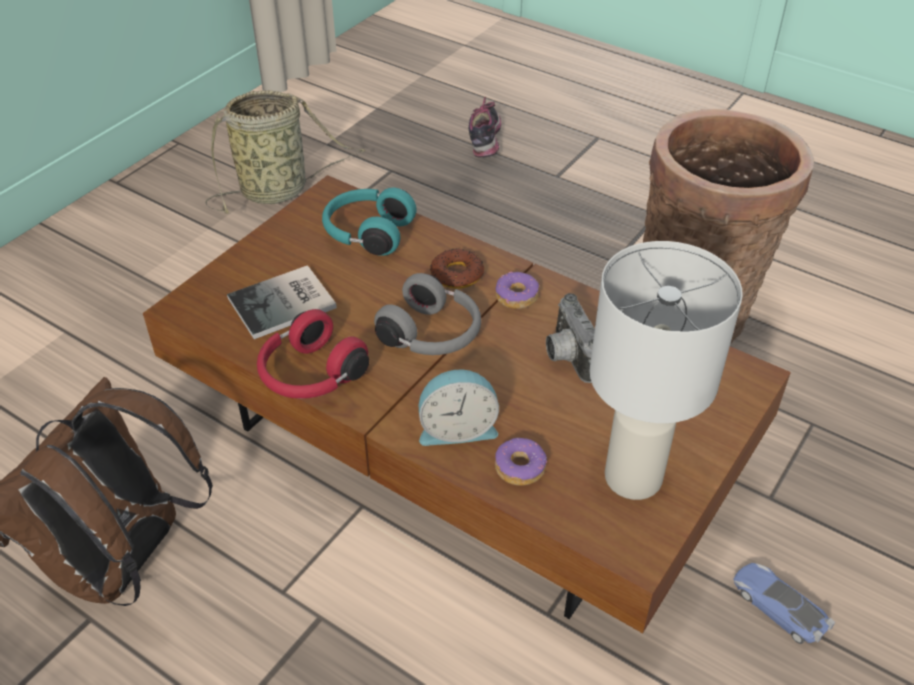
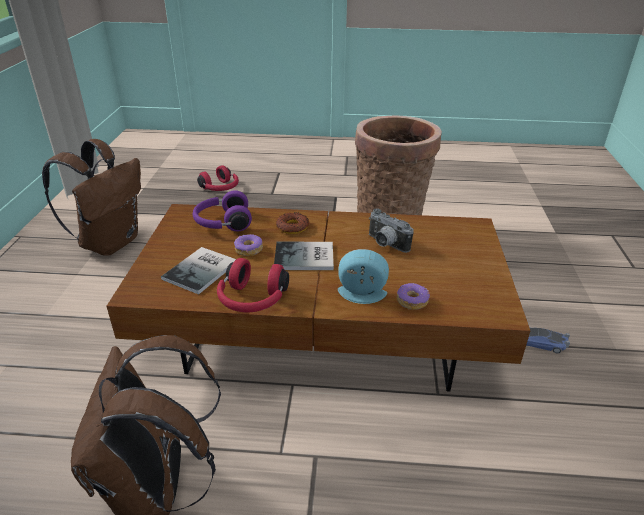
camera: 30 degrees left, 10 degrees down
basket [205,90,366,214] -> brown backpack [42,139,141,256]
turquoise headphones [322,188,417,256] -> purple headphones [193,190,252,231]
grey headphones [374,273,481,355] -> book [274,242,334,270]
alarm clock [419,370,499,446] -> alarm clock turned 135 degrees counterclockwise [338,249,389,304]
shoe [469,97,501,158] -> red headphones [197,165,239,191]
donut [495,271,539,309] -> donut moved to [234,234,263,256]
white table lamp [589,241,743,500] -> none

